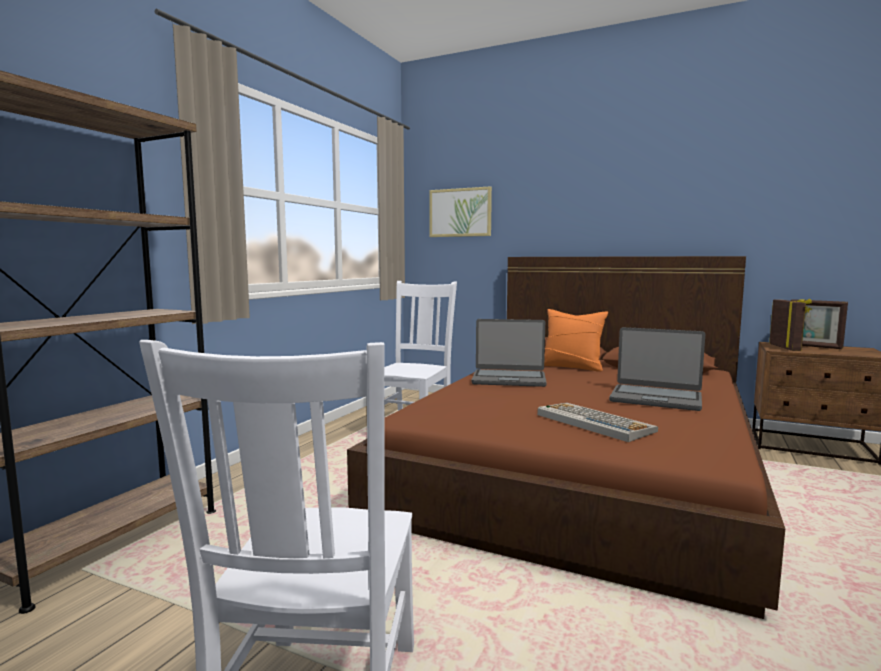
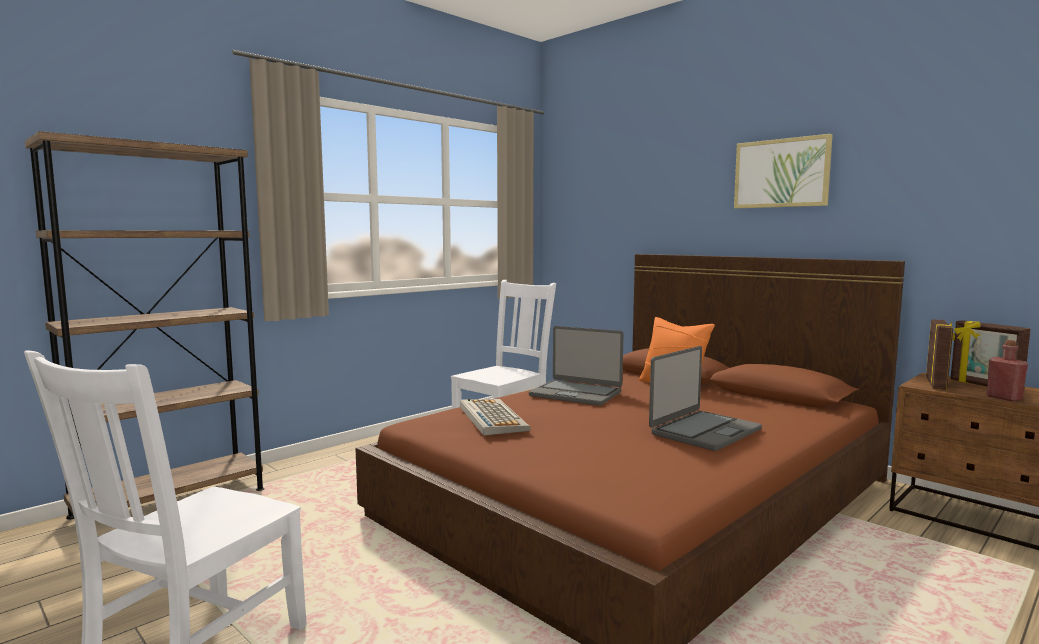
camera: 20 degrees right, 0 degrees up
picture [429,186,492,237] -> picture moved to [734,134,833,208]
keyboard [537,403,658,442] -> keyboard moved to [460,399,531,436]
laptop [609,327,705,411] -> laptop turned 90 degrees counterclockwise [649,346,762,451]
none -> red bottle [987,340,1028,402]

